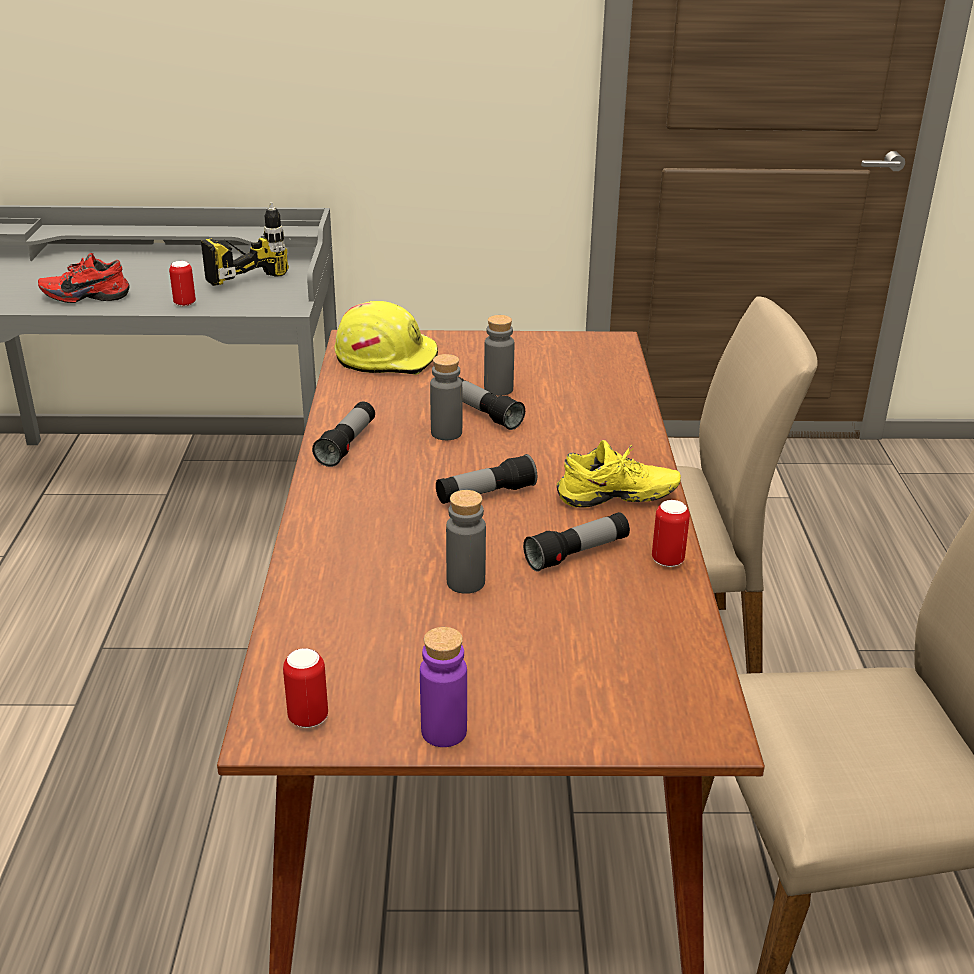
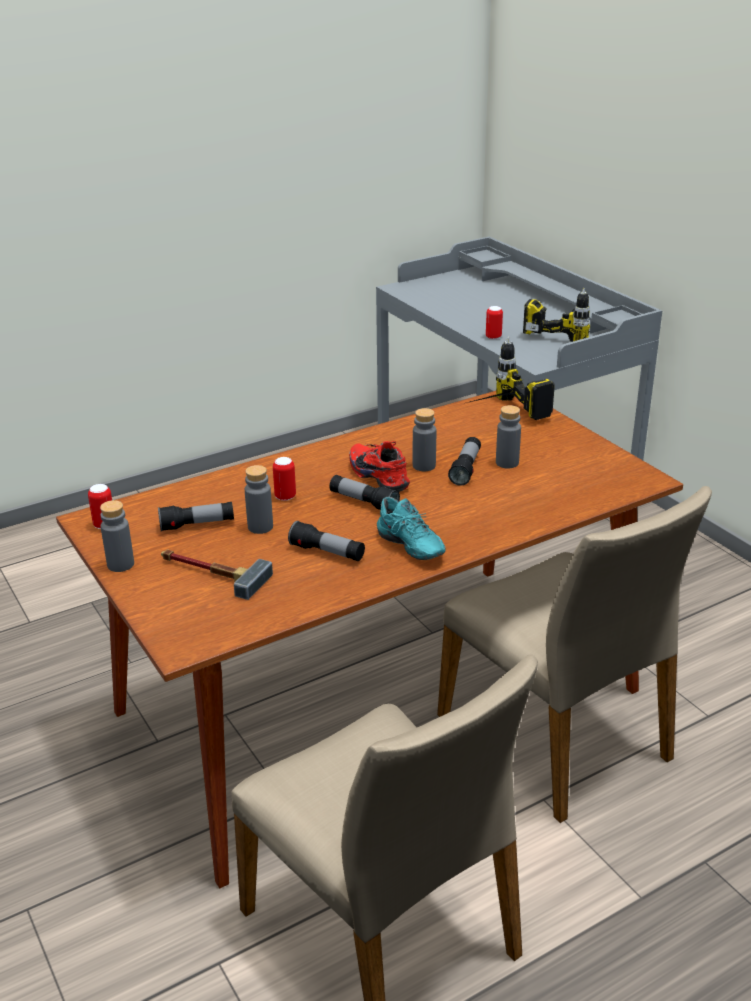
camera: 60 degrees right, 0 degrees up
red shoe [38,253,130,303] -> red shoe moved to [349,441,410,492]
flashlight [312,402,375,467] -> flashlight moved to [158,502,234,531]
yellow hard hat [334,301,438,375] -> power drill [466,337,555,420]
purple bottle [420,627,467,747] -> grey bottle [100,500,134,572]
yellow shoe [557,440,681,508] -> turquoise shoe [377,497,446,560]
can [652,500,690,567] -> can moved to [273,457,296,501]
none -> hammer [161,549,273,600]

